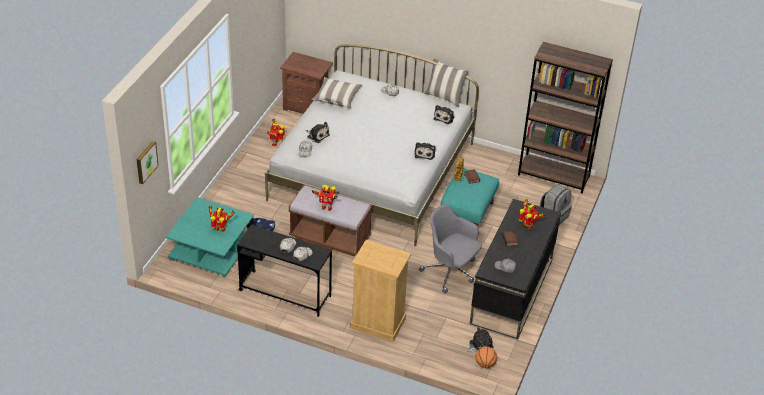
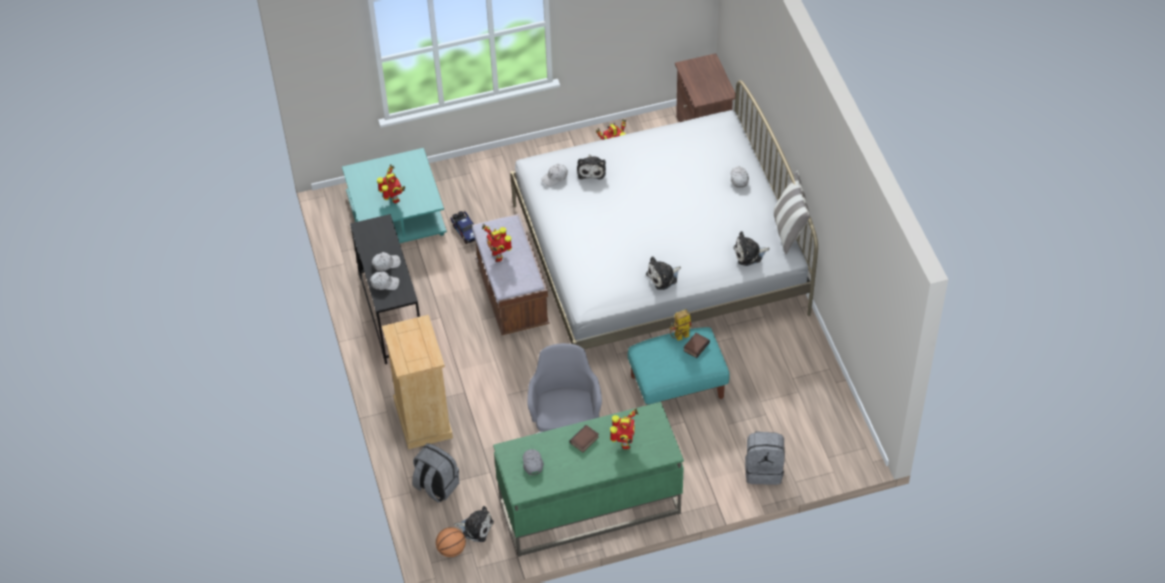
camera: 55 degrees right, 10 degrees up
picture [136,141,159,184] -> none
pillow [312,77,362,108] -> none
black desk [470,199,561,339] -> green desk [493,402,684,557]
brown bookcase [518,42,613,194] -> none
none -> grey backpack [412,443,459,503]

